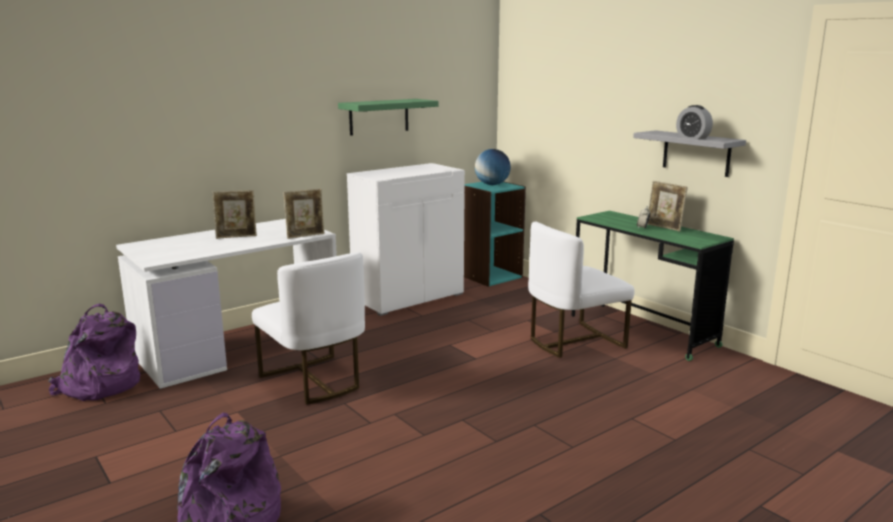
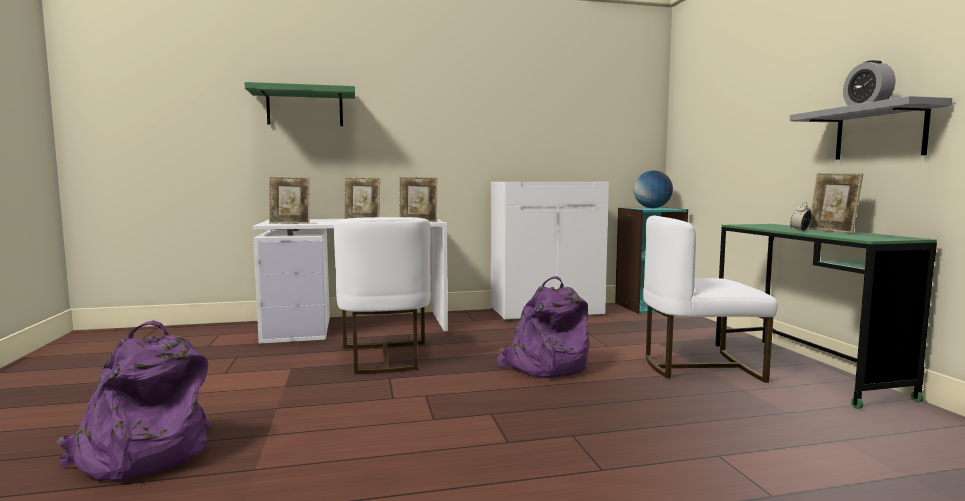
camera: 25 degrees right, 10 degrees down
purple backpack [48,304,140,401] -> purple backpack moved to [497,276,590,378]
green shelf [338,99,439,136] -> green shelf moved to [244,82,355,126]
none -> picture frame [269,176,310,224]

